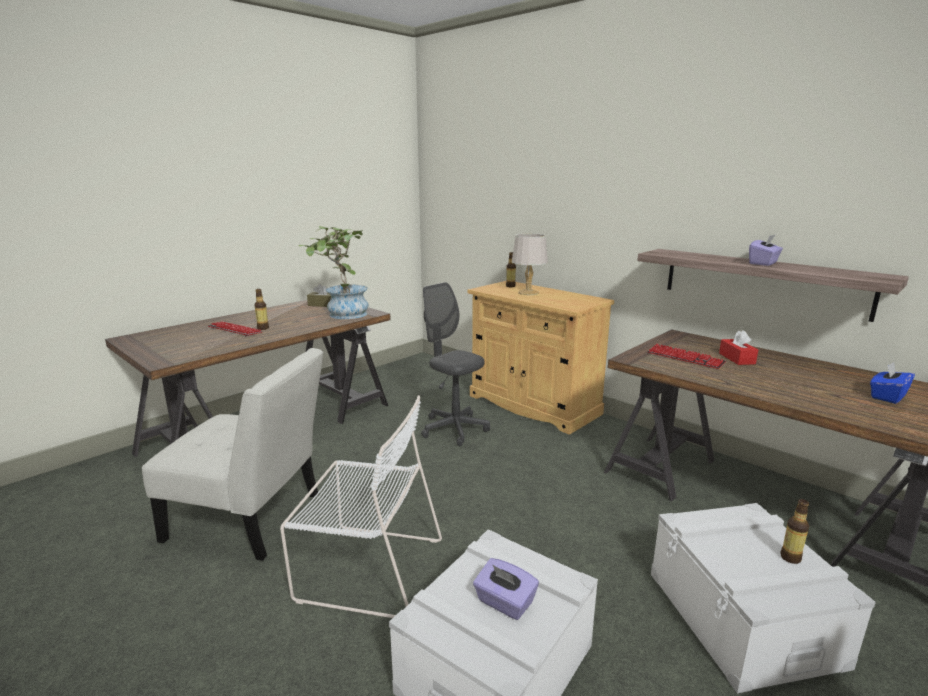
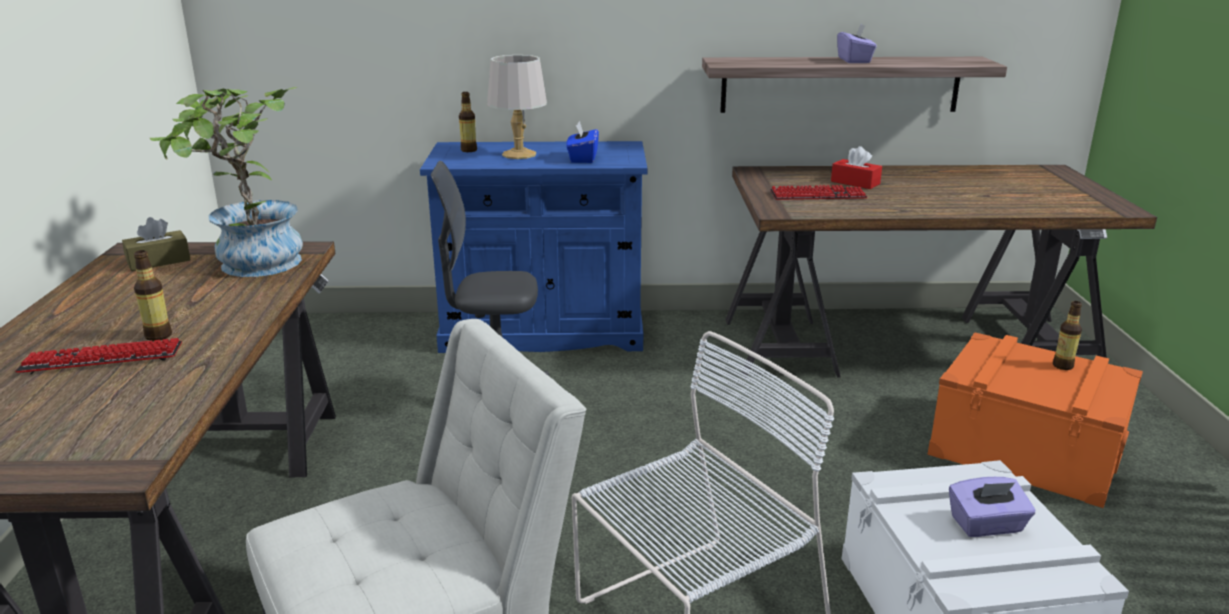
camera: 45 degrees left, 5 degrees up
beige cabinet [468,281,614,435] -> blue cabinet [420,141,648,353]
white storage box [651,503,876,693] -> orange storage box [927,332,1143,508]
blue tissue box [870,362,915,404] -> blue tissue box moved to [566,121,599,163]

